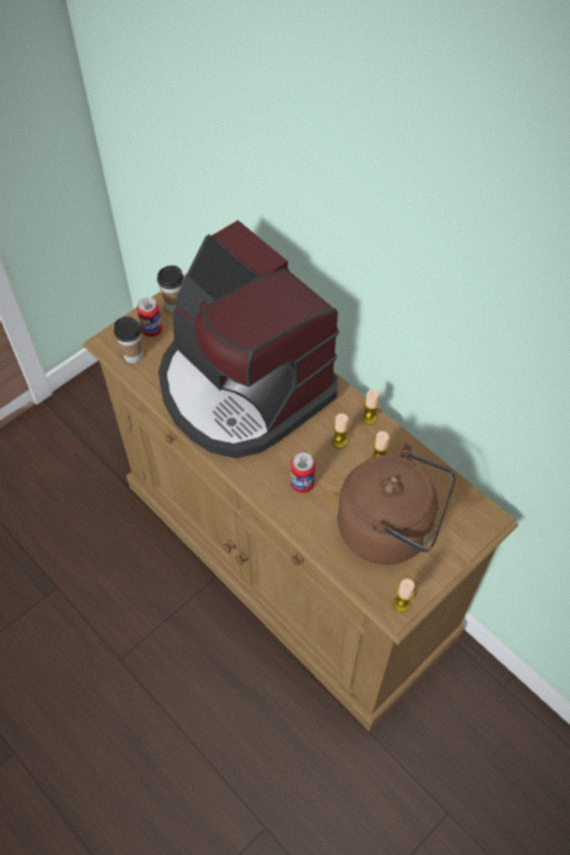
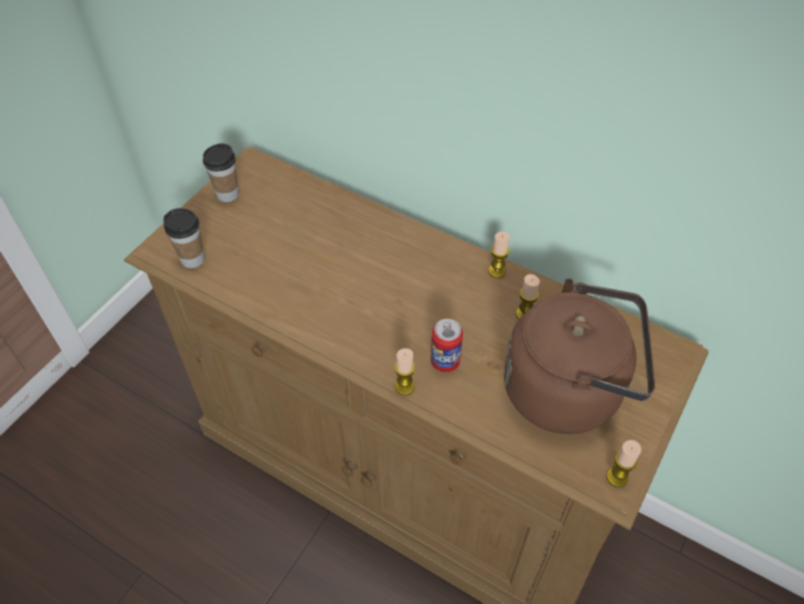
camera: 15 degrees left, 5 degrees down
can [137,297,163,337] -> none
coffee machine [158,220,339,458] -> none
candle [332,413,349,449] -> candle moved to [394,348,415,396]

